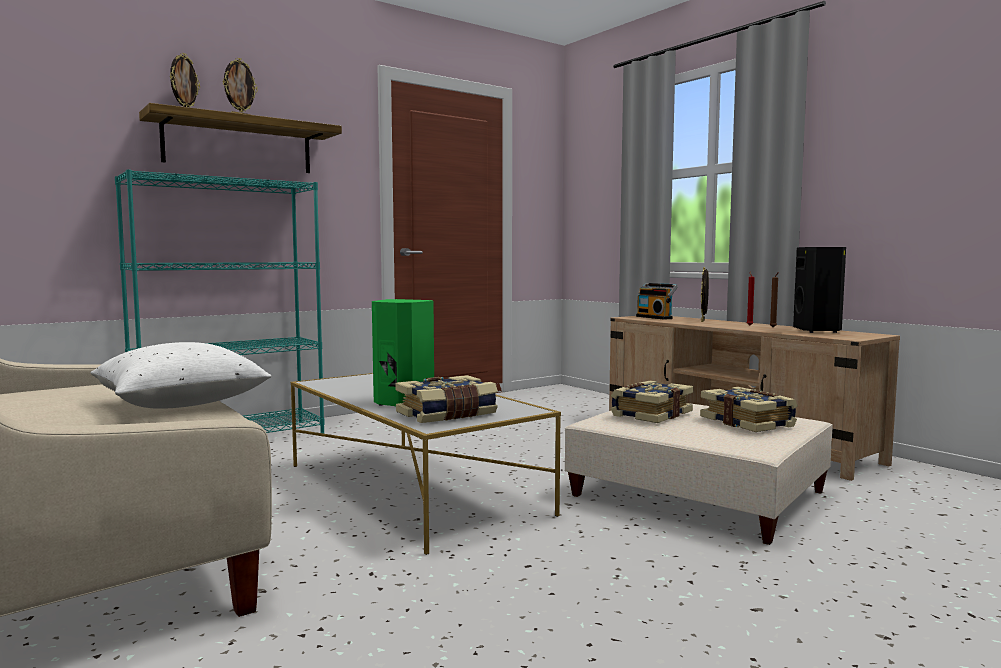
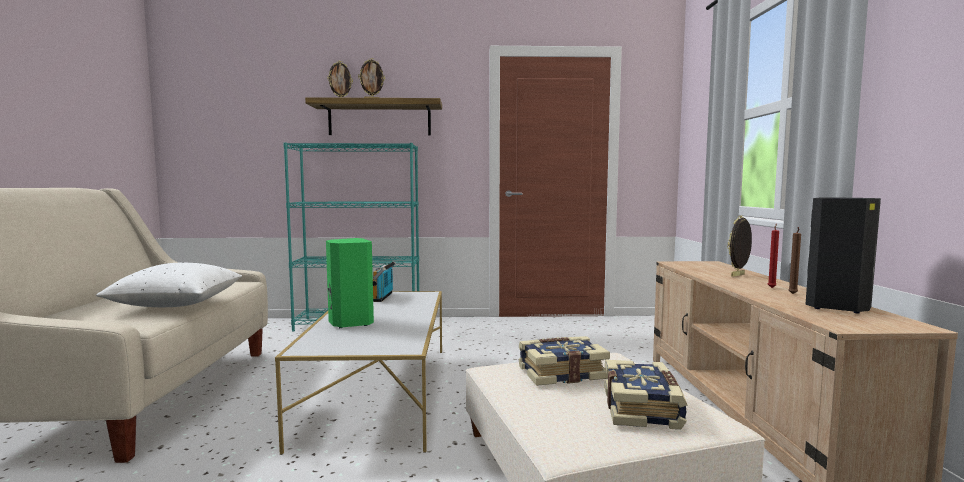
camera: 35 degrees right, 0 degrees up
book [396,375,498,423] -> none
radio [636,283,678,320] -> radio moved to [373,261,396,302]

